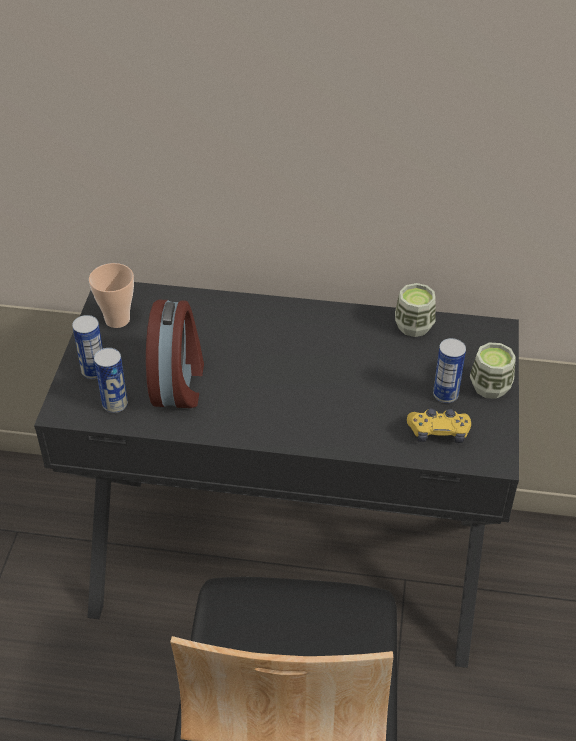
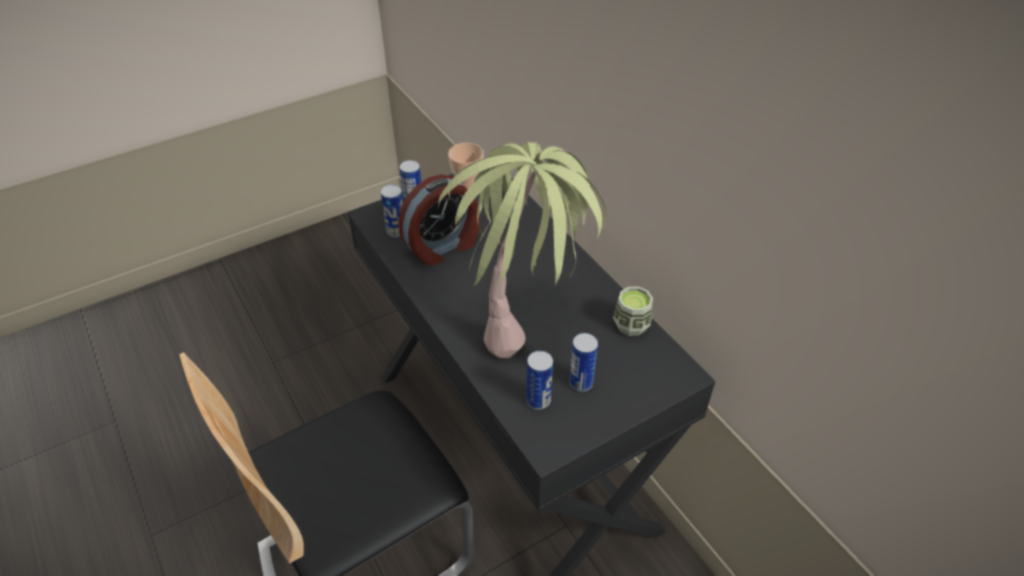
camera: 50 degrees right, 0 degrees up
yellow game controller [407,408,471,443] -> can [527,351,553,410]
cup [470,342,516,399] -> none
none -> potted plant [439,142,607,358]

